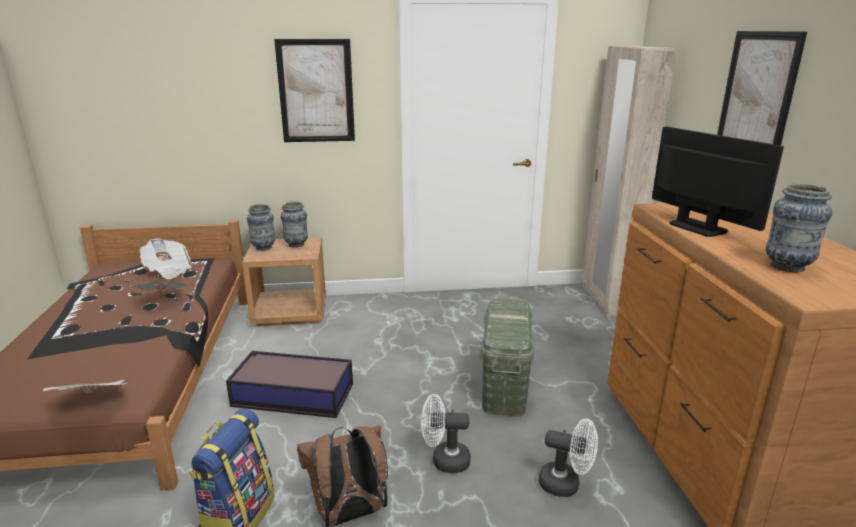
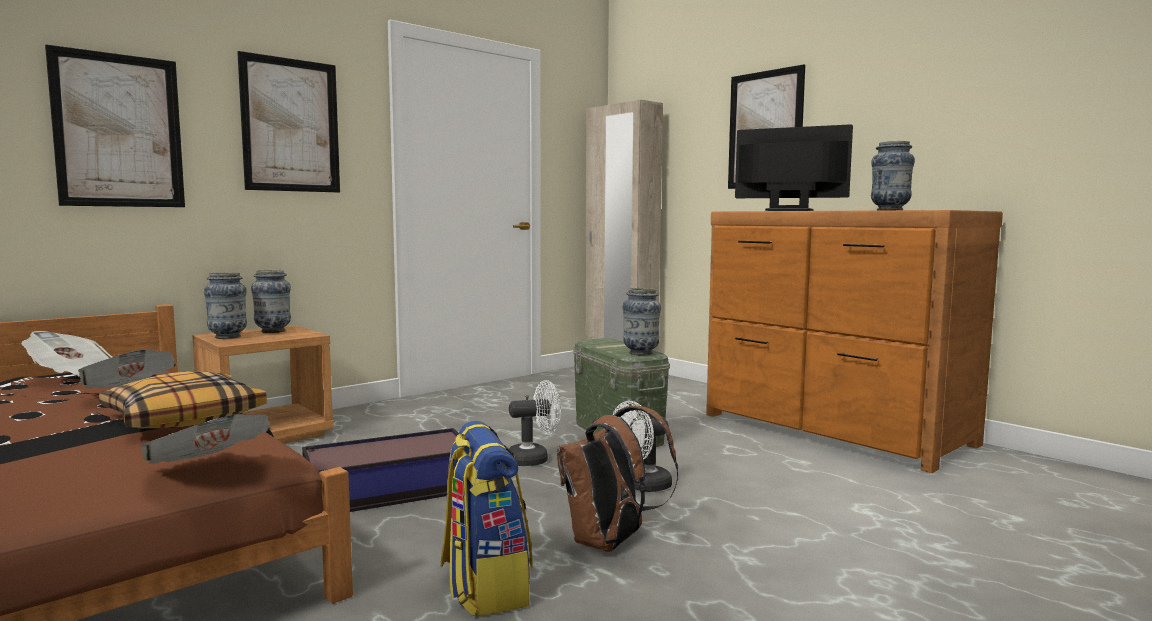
camera: 35 degrees left, 15 degrees down
white fan [539,419,598,497] -> white fan moved to [509,380,561,466]
none -> picture [45,44,185,207]
none -> pillow [99,371,267,428]
none -> vase [623,288,661,356]

